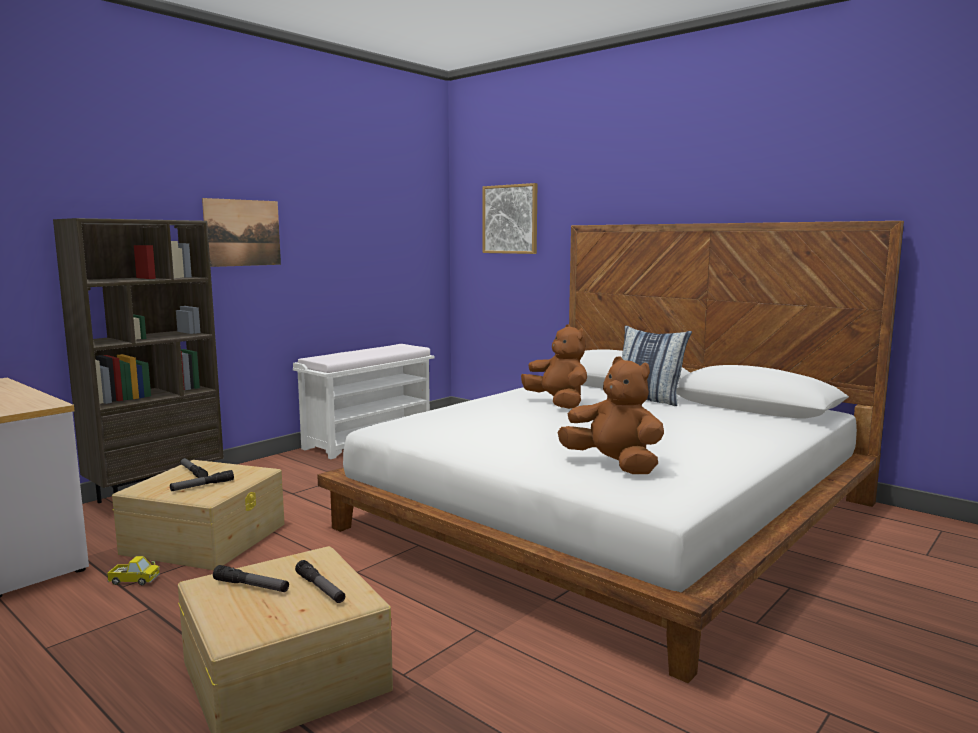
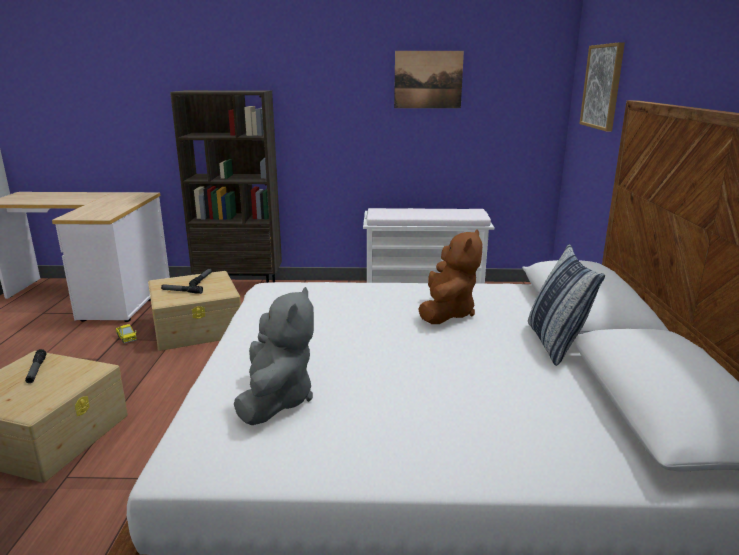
camera: 50 degrees right, 10 degrees up
picture [202,198,281,267] -> picture moved to [394,51,464,108]
flashlight [295,560,345,603] -> none
brown plush toy [558,356,664,474] -> grey plush toy [234,287,314,425]

